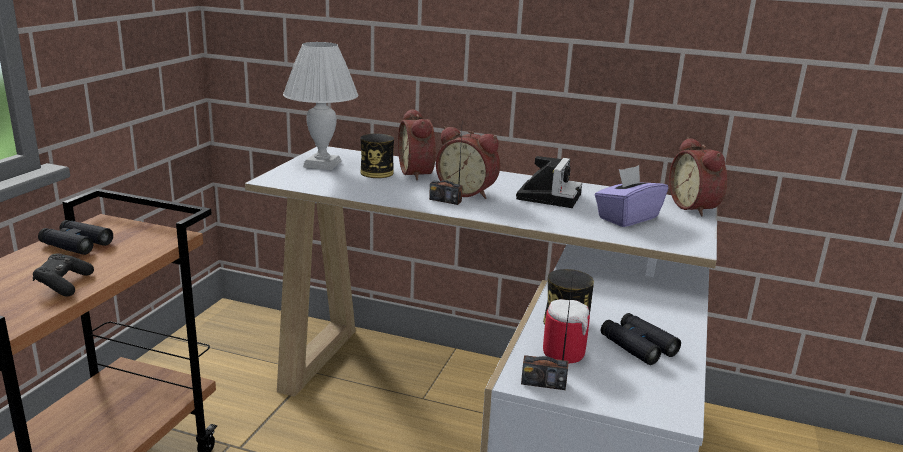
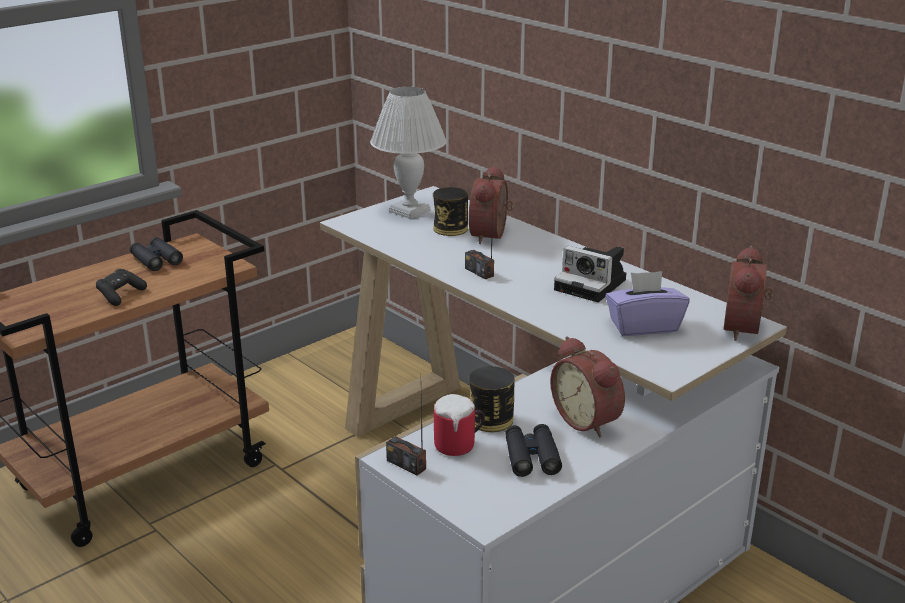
camera: 30 degrees right, 5 degrees up
alarm clock [436,126,500,199] -> alarm clock moved to [550,336,625,438]
camera [516,156,582,208] -> camera turned 75 degrees clockwise [554,246,626,302]

